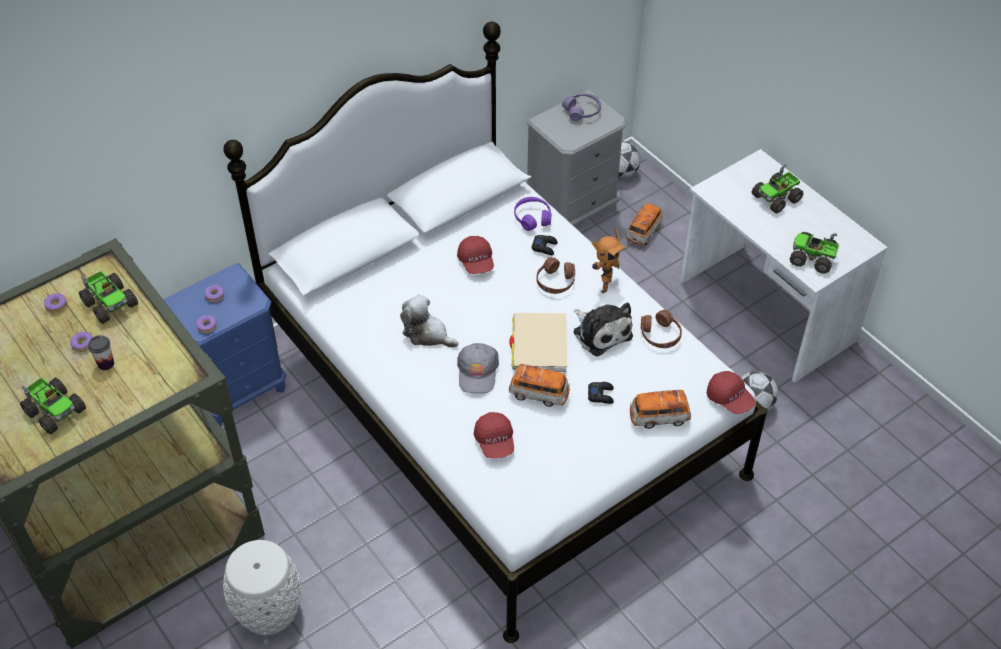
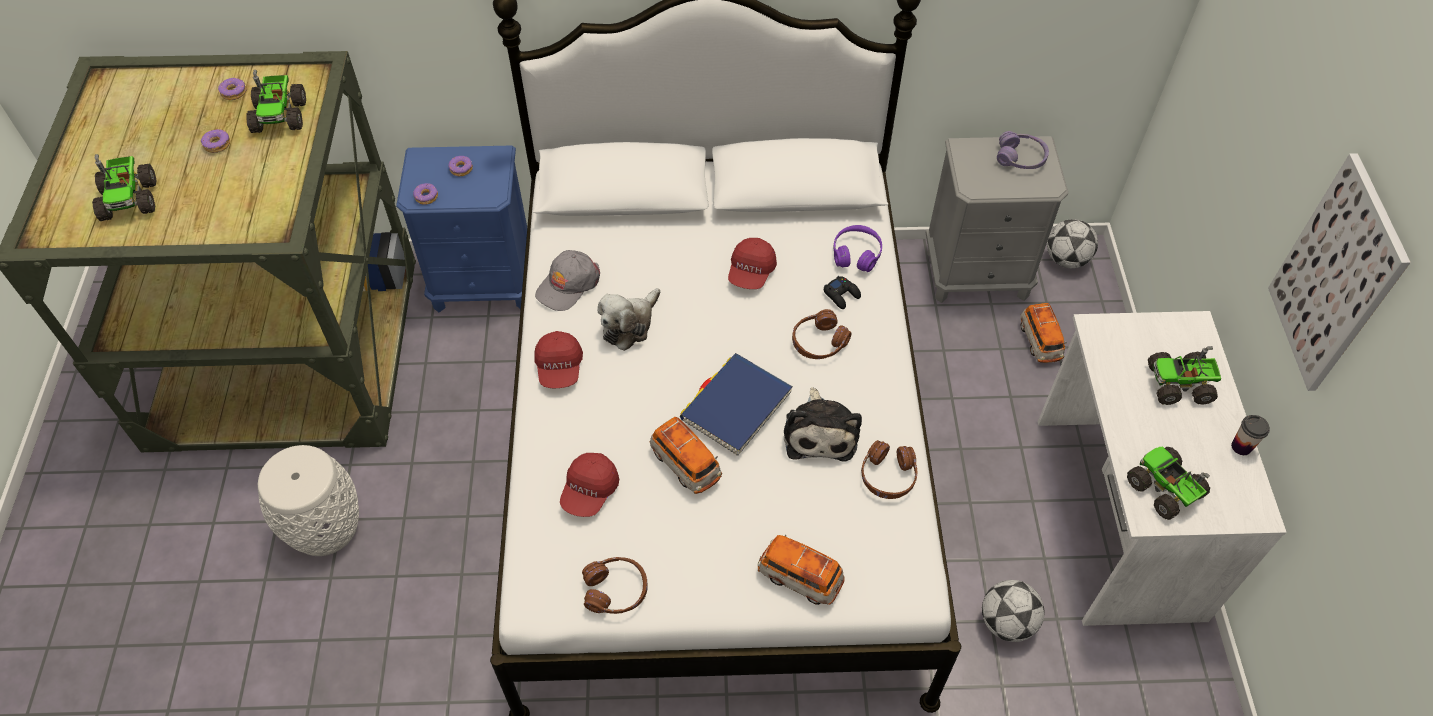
camera: 35 degrees right, 5 degrees up
cup [88,335,114,370] -> cup moved to [1231,415,1270,455]
plush toy [400,295,459,348] -> plush toy turned 120 degrees counterclockwise [597,288,660,351]
grey cap [457,343,499,393] -> grey cap moved to [535,250,600,311]
beige book [509,313,567,372] -> blue book [680,353,793,456]
black game controller [588,382,614,404] -> none
toy robot [592,229,626,294] -> none
toy car [626,203,663,245] -> toy car turned 105 degrees clockwise [1020,303,1067,363]
red cap [707,371,755,414] -> red cap moved to [534,331,583,388]
none -> brown headphones [582,557,648,614]
none -> picture [1268,153,1411,391]

